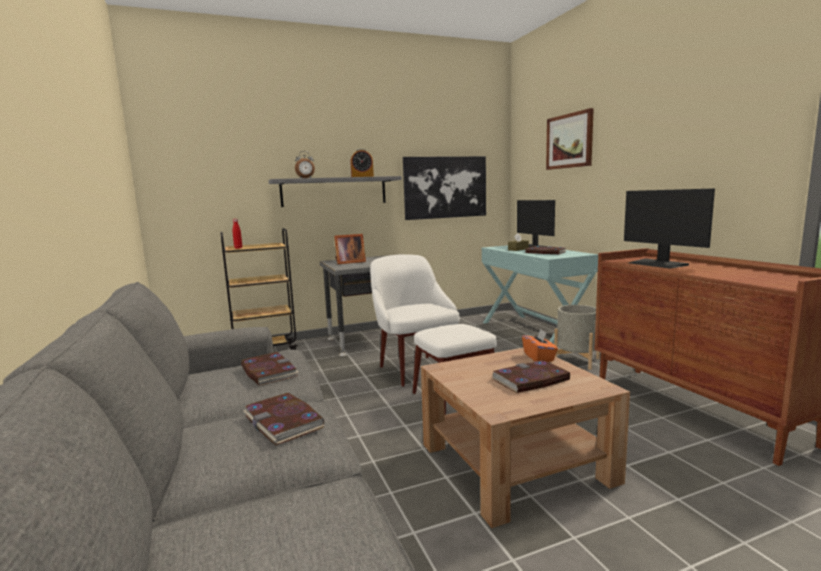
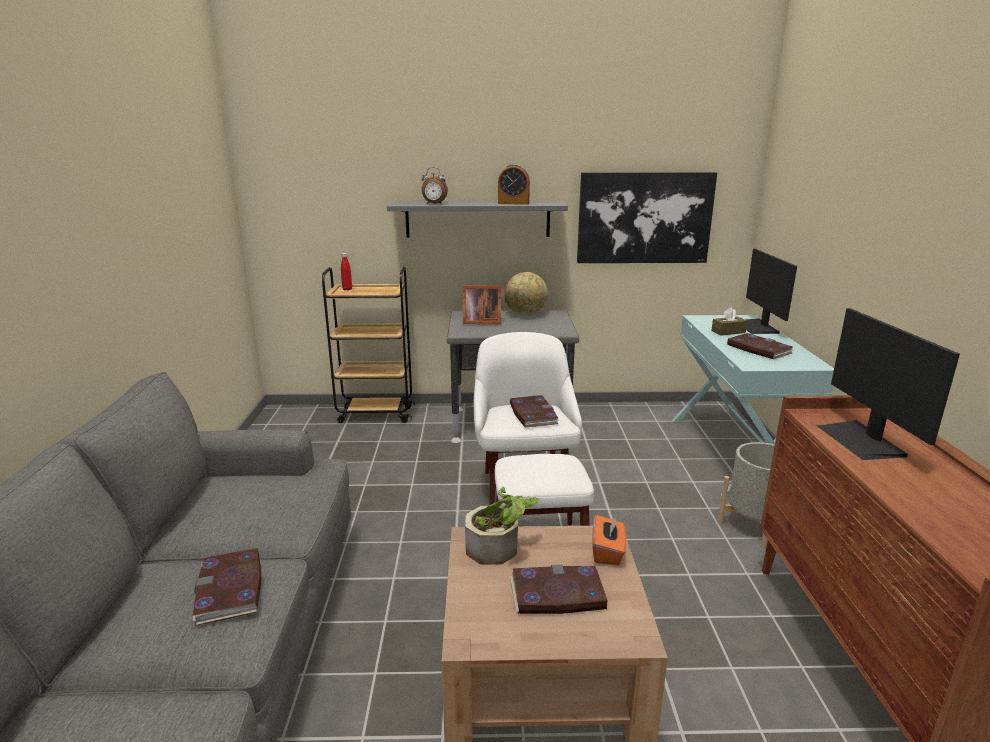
camera: 20 degrees right, 10 degrees up
book [241,352,298,386] -> book moved to [510,395,560,428]
picture [546,108,594,170] -> none
none -> potted plant [465,487,539,565]
none -> globe [504,272,548,315]

